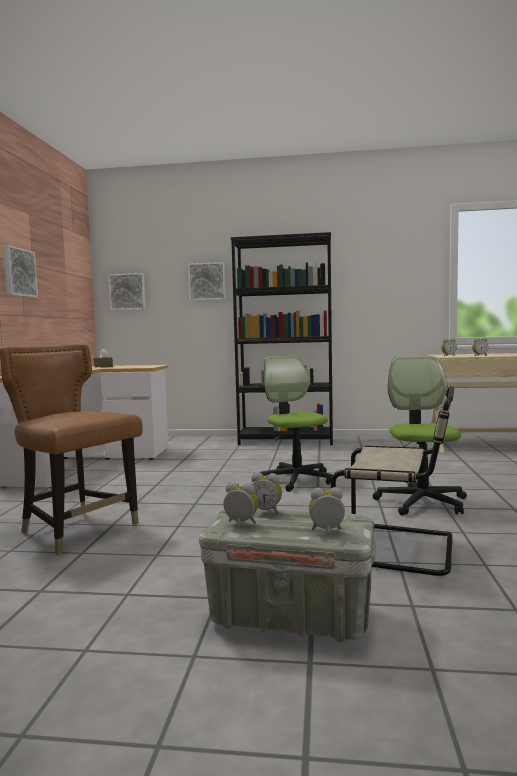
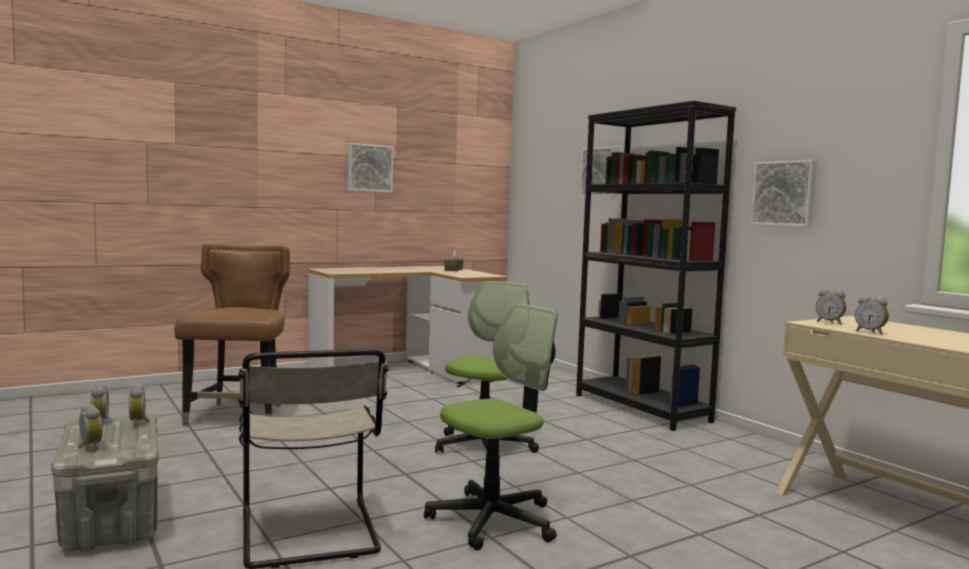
camera: 50 degrees right, 0 degrees up
picture [109,273,146,311] -> picture moved to [750,160,817,227]

